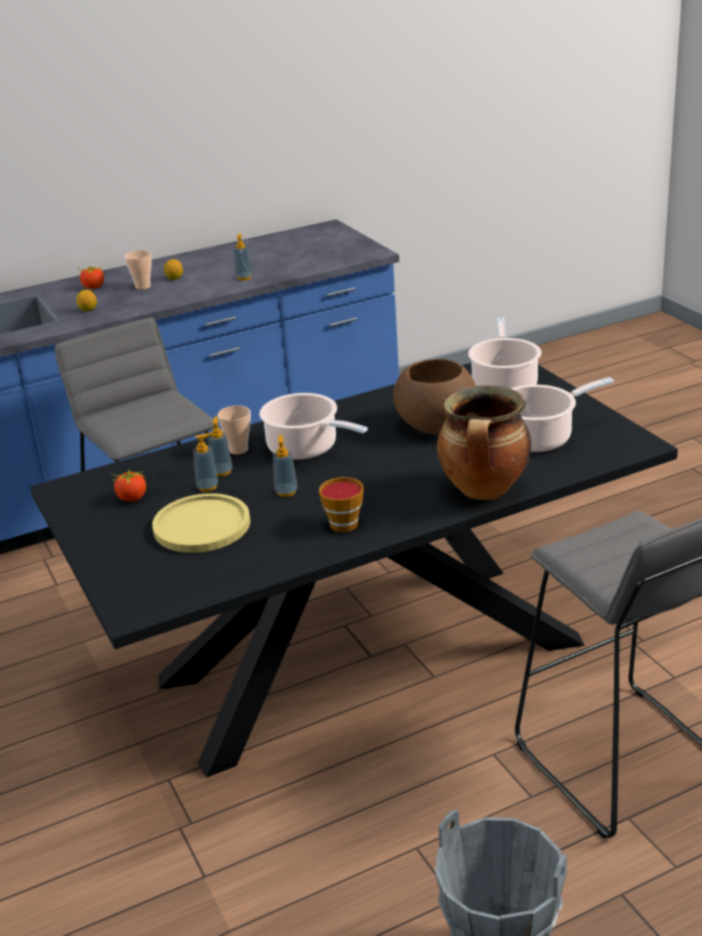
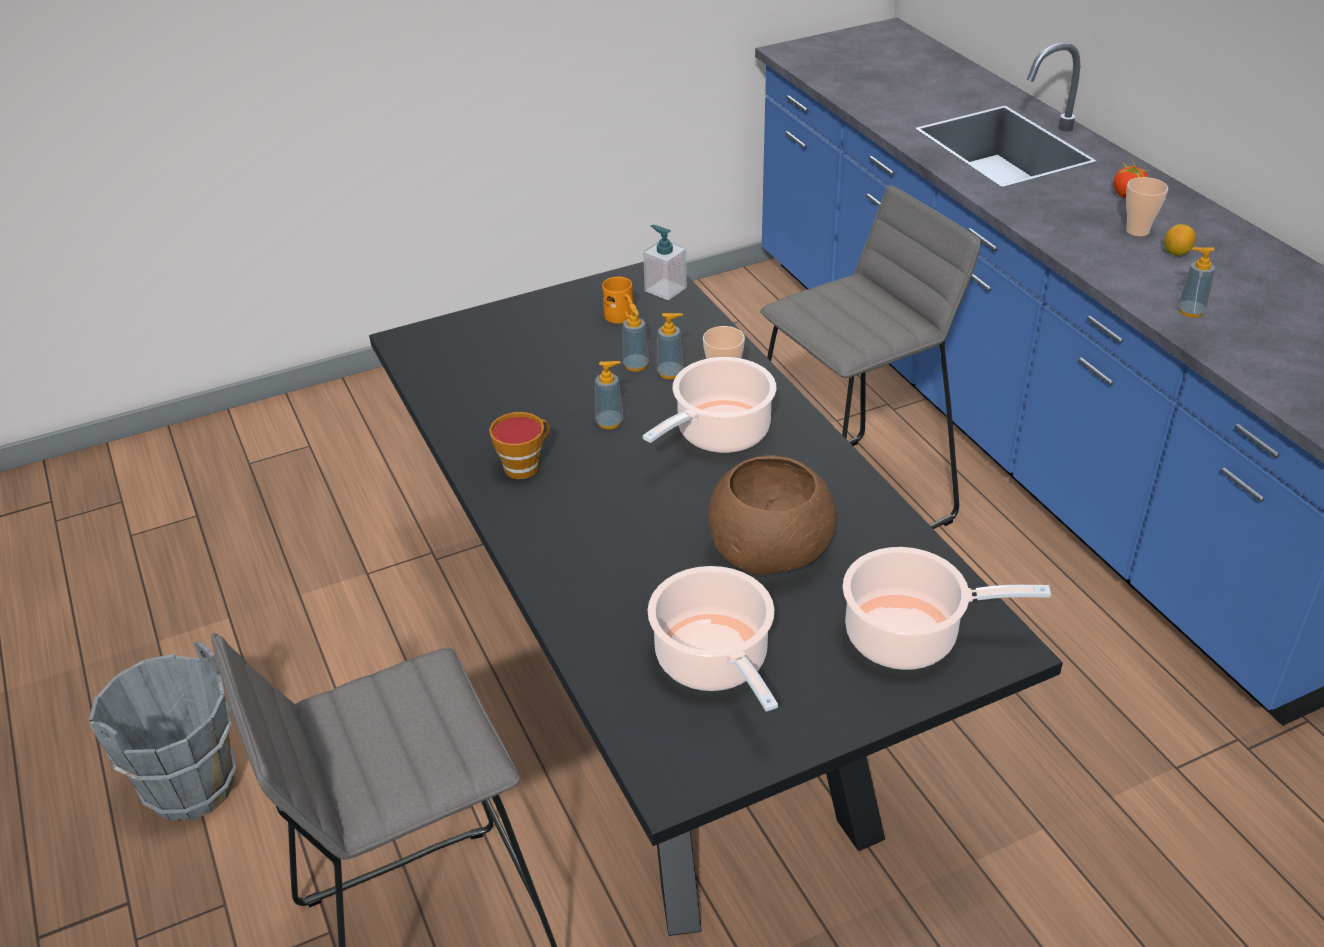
camera: 90 degrees right, 10 degrees up
lemon [76,290,97,311] -> none
tomato [110,470,146,502] -> orange mug [602,277,633,323]
yellow plate [152,493,250,553] -> none
cooking pot [437,385,531,500] -> none
none -> soap dispenser [643,225,687,300]

